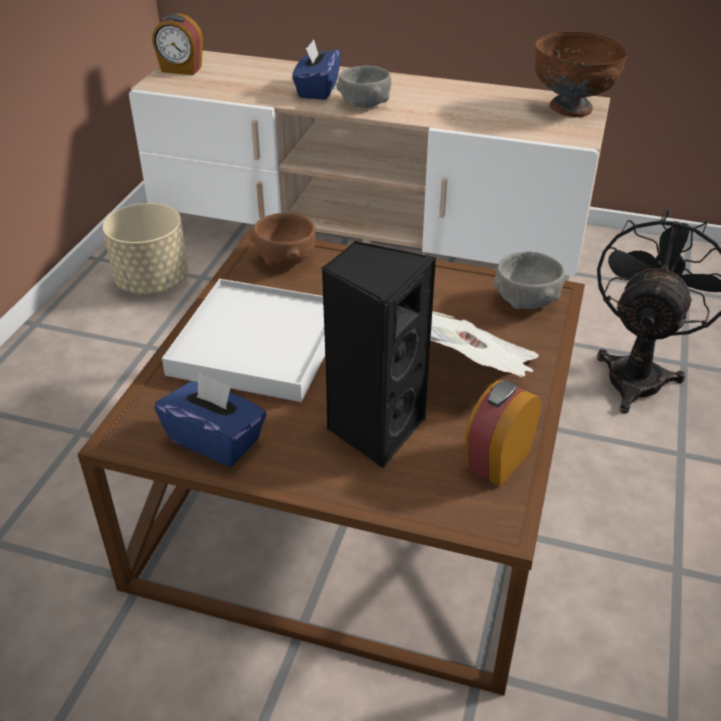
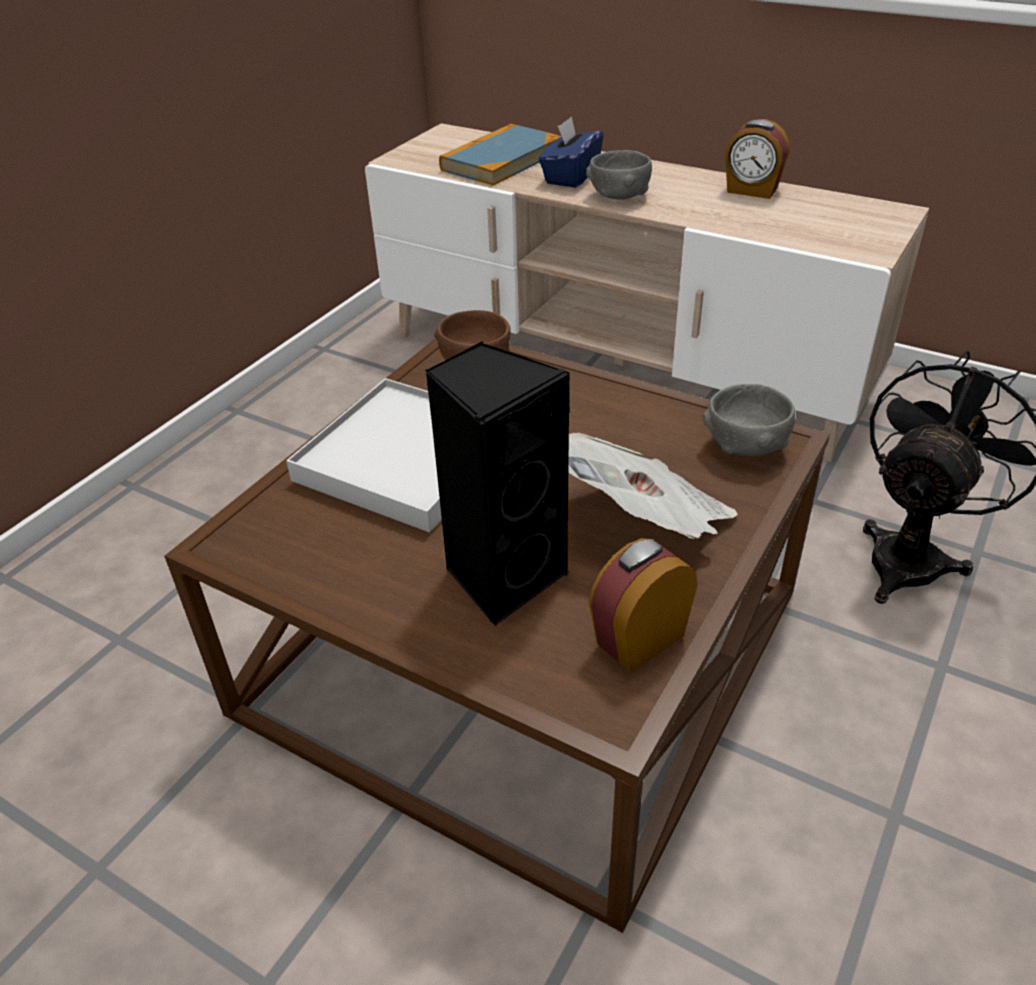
camera: 15 degrees right, 0 degrees up
beige planter [103,203,188,294] -> none
alarm clock [152,13,203,75] -> alarm clock moved to [725,119,790,199]
blue tissue box [155,372,267,467] -> none
brown bowl [535,31,628,117] -> none
none -> book [439,124,562,186]

